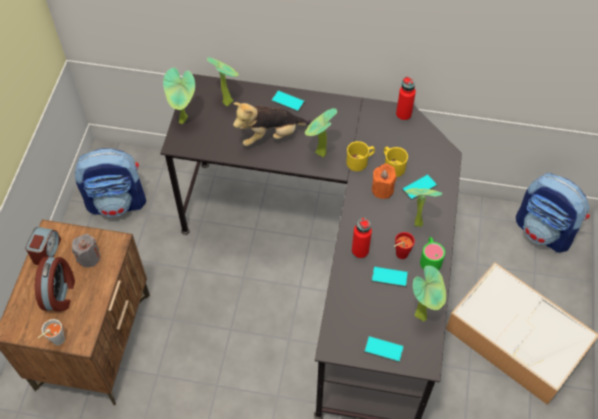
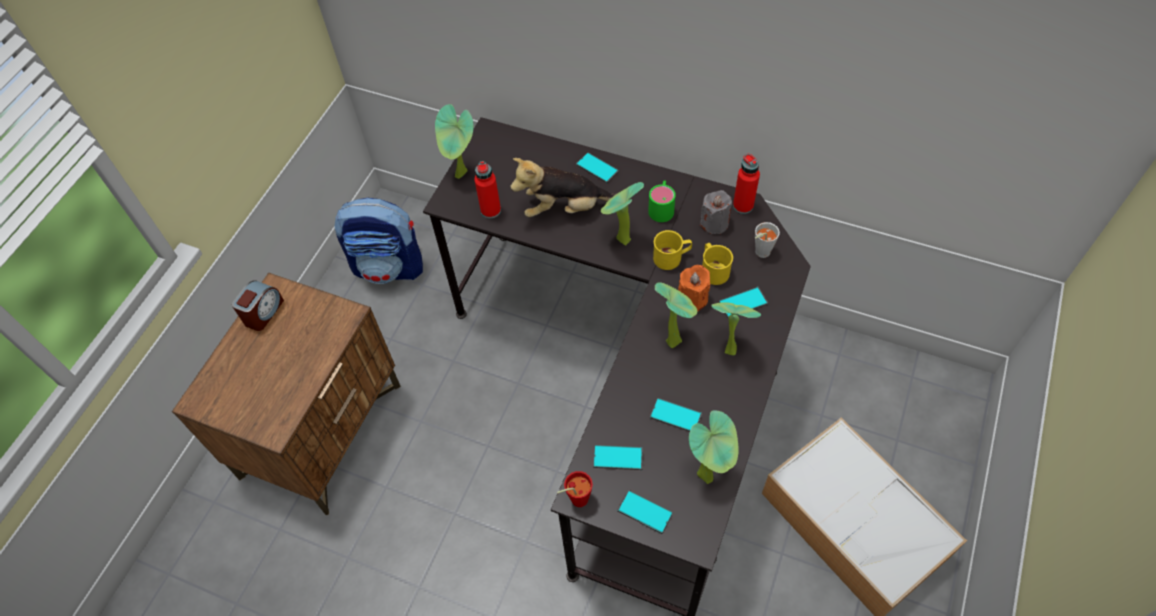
camera: 15 degrees right, 0 degrees up
alarm clock [35,256,75,311] -> none
grey cup [38,319,65,345] -> grey cup moved to [755,222,780,258]
grey candle [72,234,100,267] -> grey candle moved to [700,190,732,234]
potted plant [207,57,239,106] -> potted plant moved to [655,282,697,348]
red bottle [352,217,372,259] -> red bottle moved to [474,161,501,218]
red cup [394,232,415,259] -> red cup moved to [557,471,593,507]
green mug [420,237,445,270] -> green mug moved to [648,180,676,222]
backpack [516,173,590,253] -> none
none -> phone [593,445,643,470]

